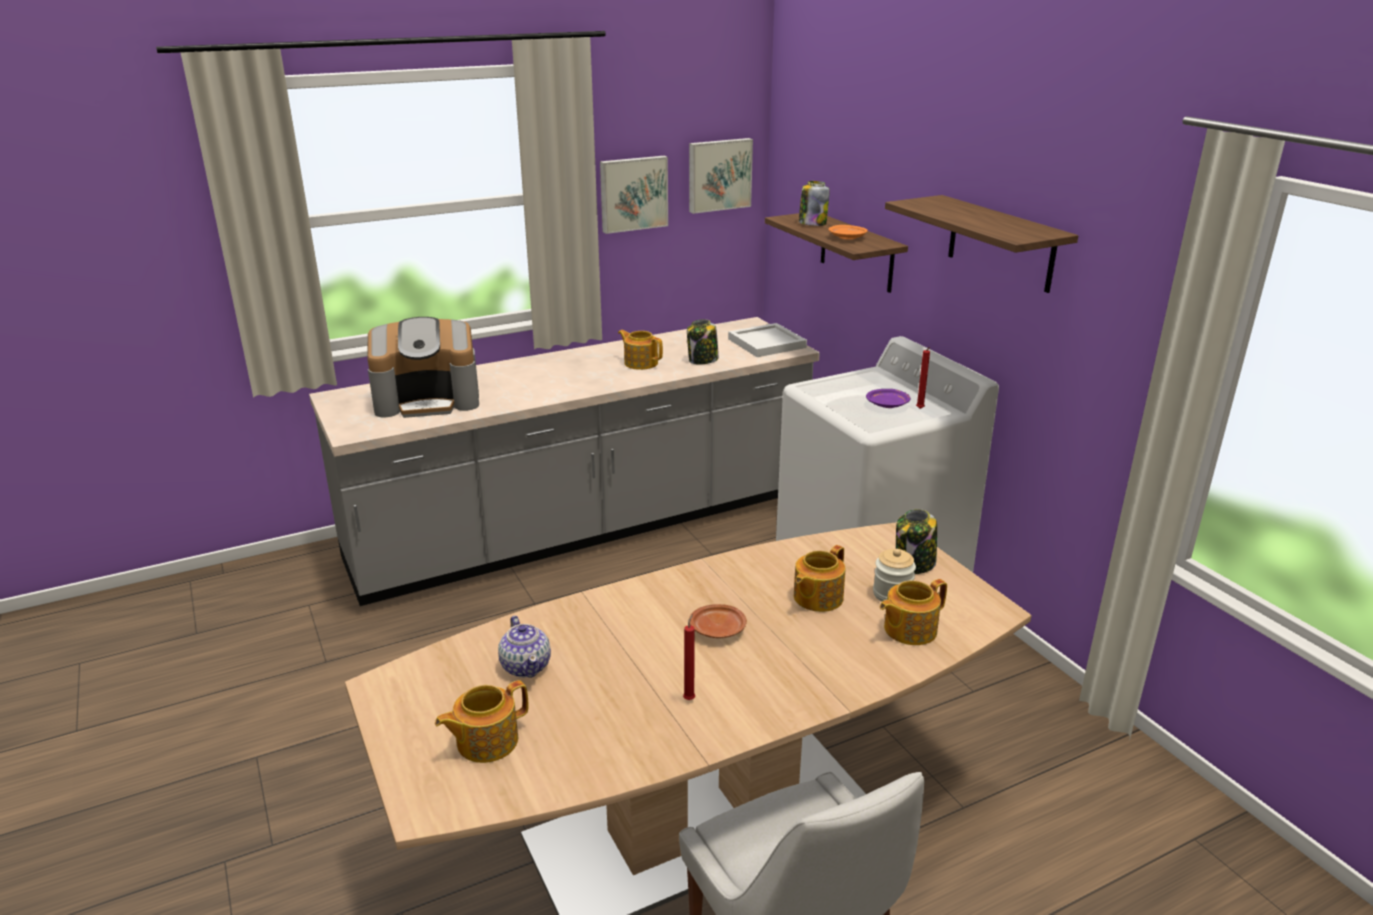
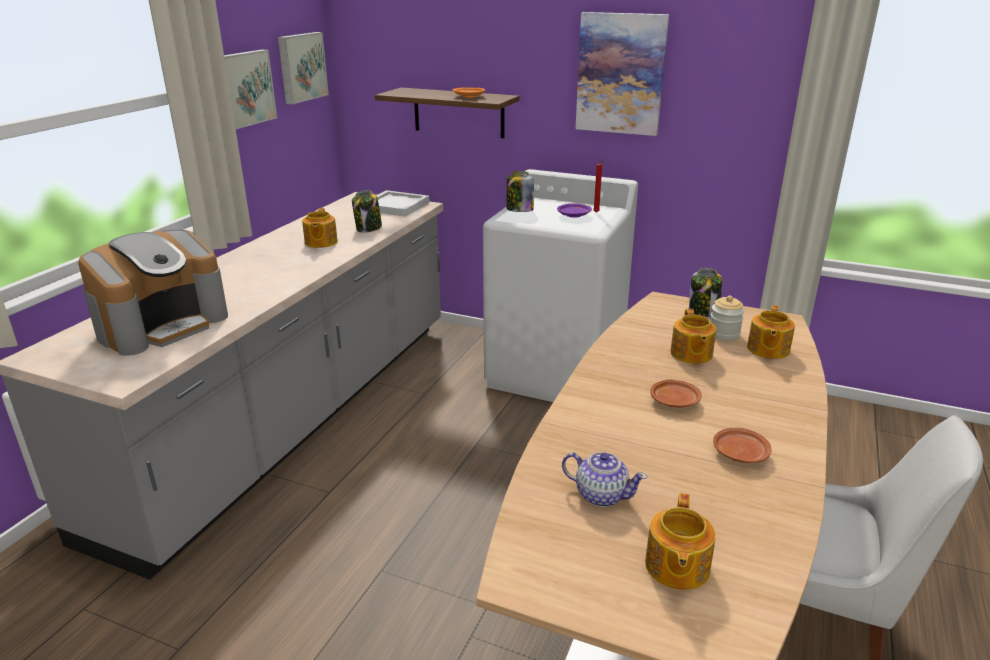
camera: 40 degrees left, 0 degrees up
teapot [618,330,663,370] -> teapot turned 90 degrees counterclockwise [302,208,338,248]
red candle [683,614,695,700] -> brown plate [713,428,772,463]
jar [799,181,830,226] -> jar moved to [507,171,534,212]
shelf [885,195,1078,293] -> picture [575,12,669,136]

